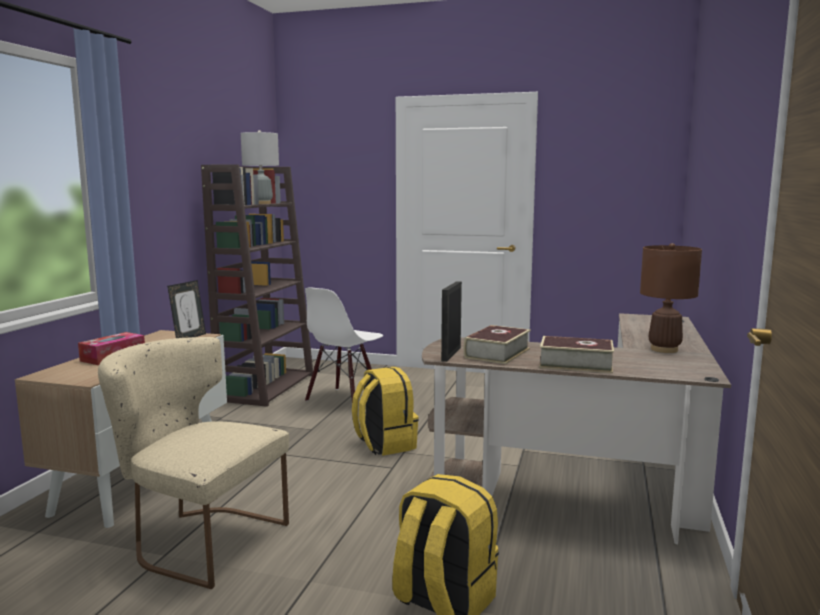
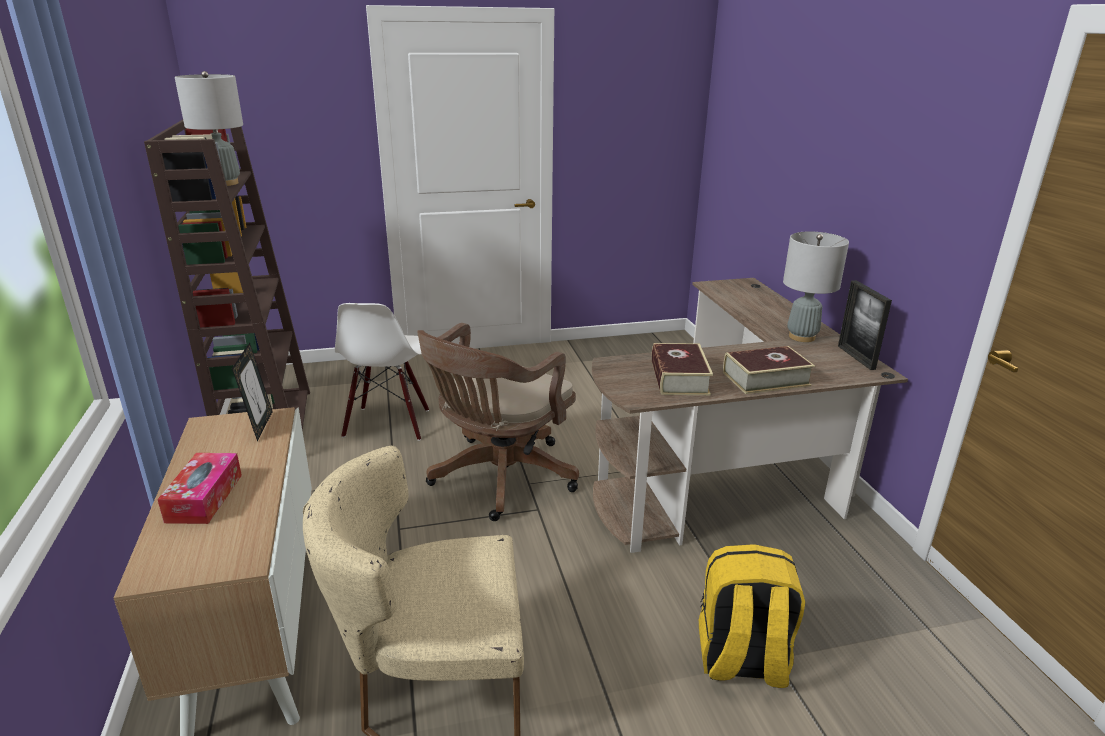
camera: 30 degrees left, 15 degrees up
yellow backpack [352,367,419,456] -> brown office chair [417,323,579,521]
picture frame [441,281,462,362] -> picture frame moved to [838,280,892,370]
brown table lamp [640,243,702,353] -> grey table lamp [783,232,849,342]

